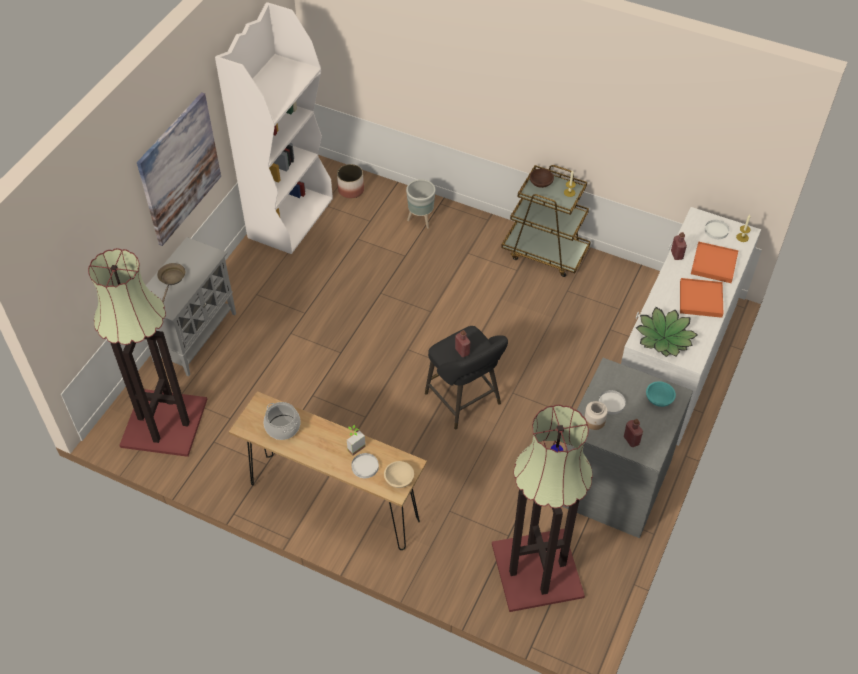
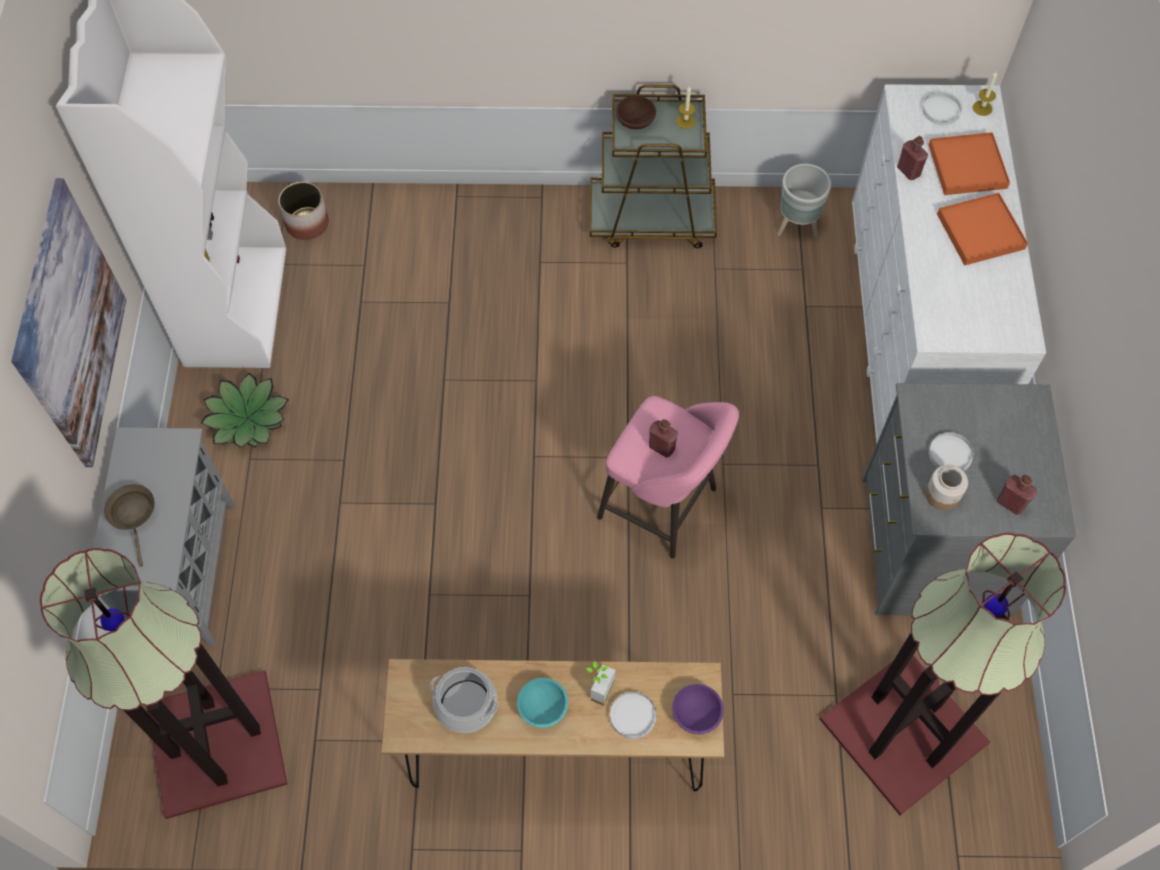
camera: 25 degrees left, 10 degrees up
beige bowl [384,461,414,488] -> purple bowl [672,684,724,734]
grey planter [406,179,435,229] -> grey planter moved to [777,164,831,237]
black stool [425,326,508,430] -> pink stool [597,396,739,559]
potted plant [636,307,698,357] -> potted plant moved to [201,373,289,448]
turquoise bowl [646,381,676,407] -> turquoise bowl moved to [517,678,568,728]

